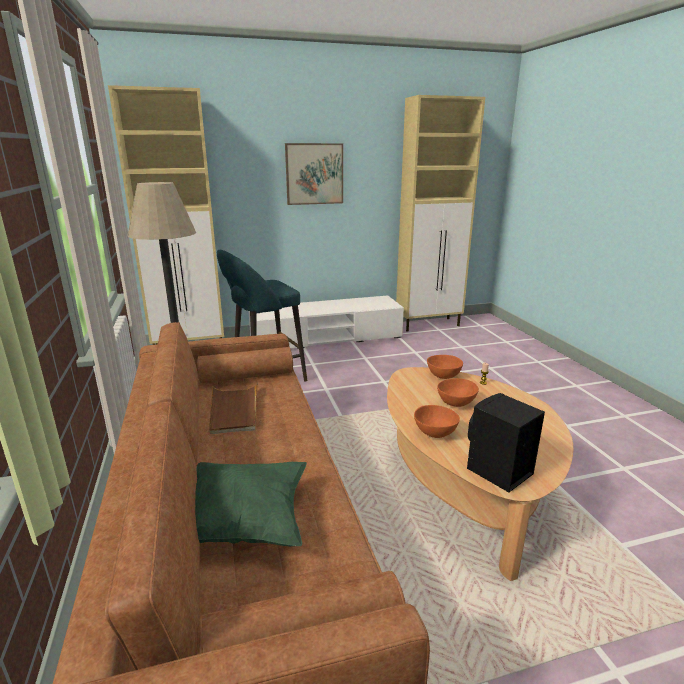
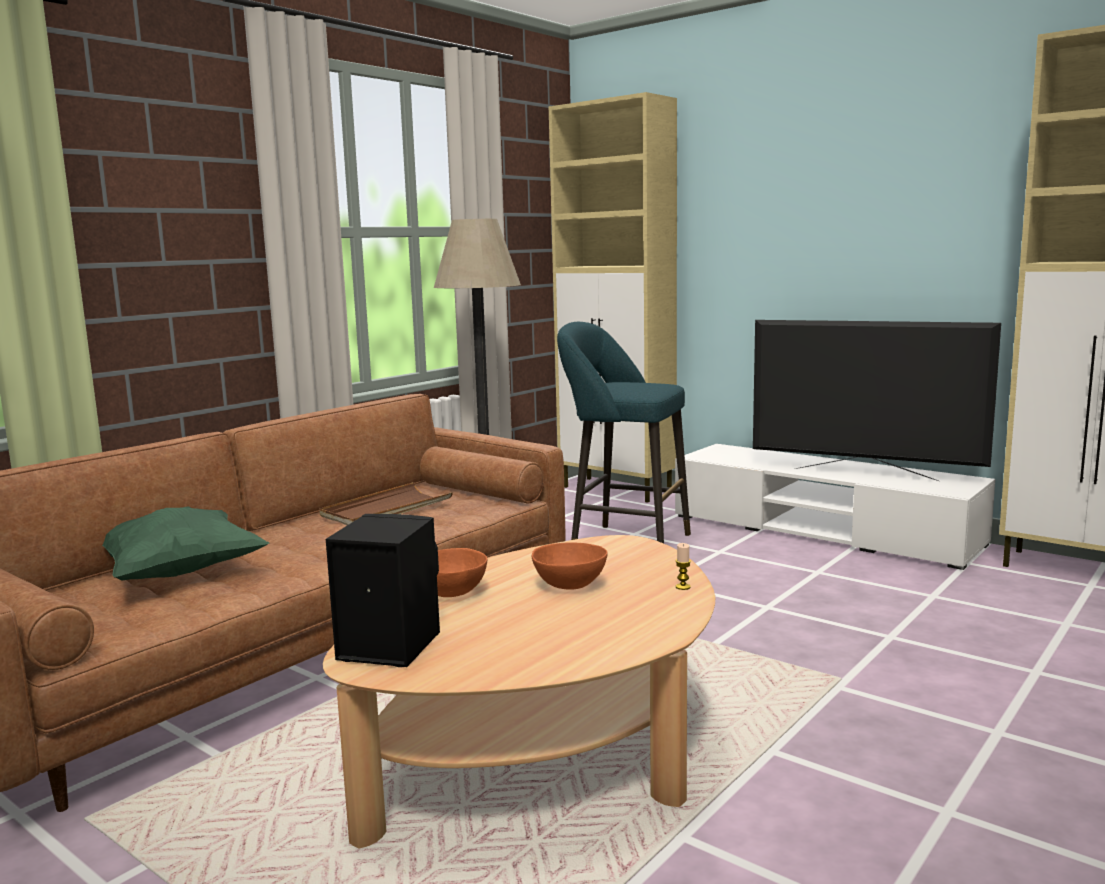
camera: 55 degrees right, 10 degrees down
picture [285,143,343,205] -> none
orange bowl [427,355,463,379] -> none
none -> television [753,320,1001,481]

